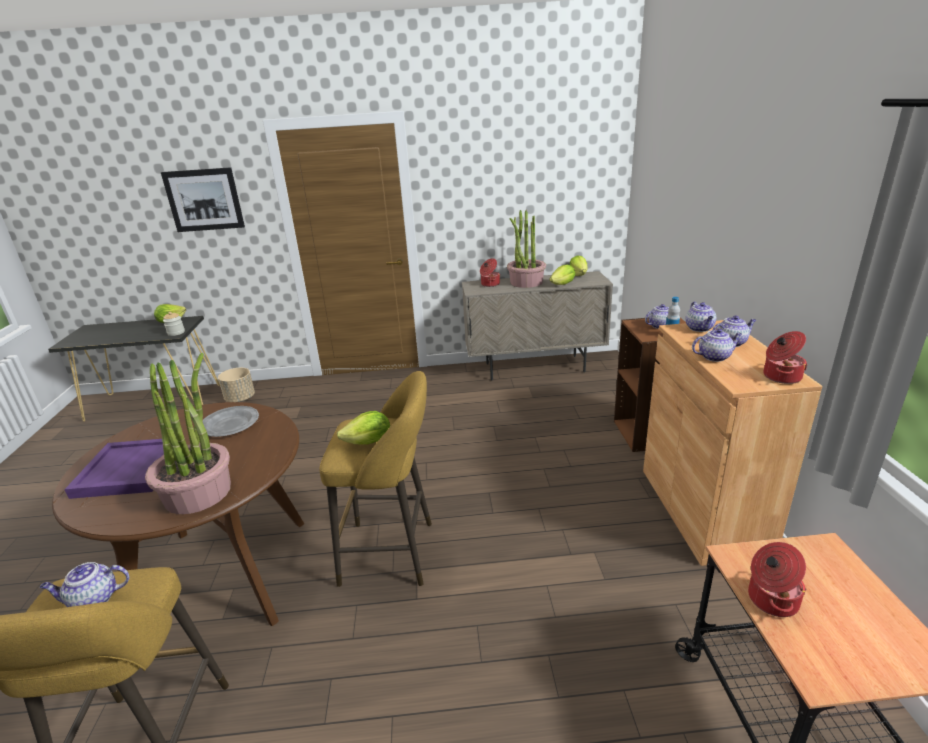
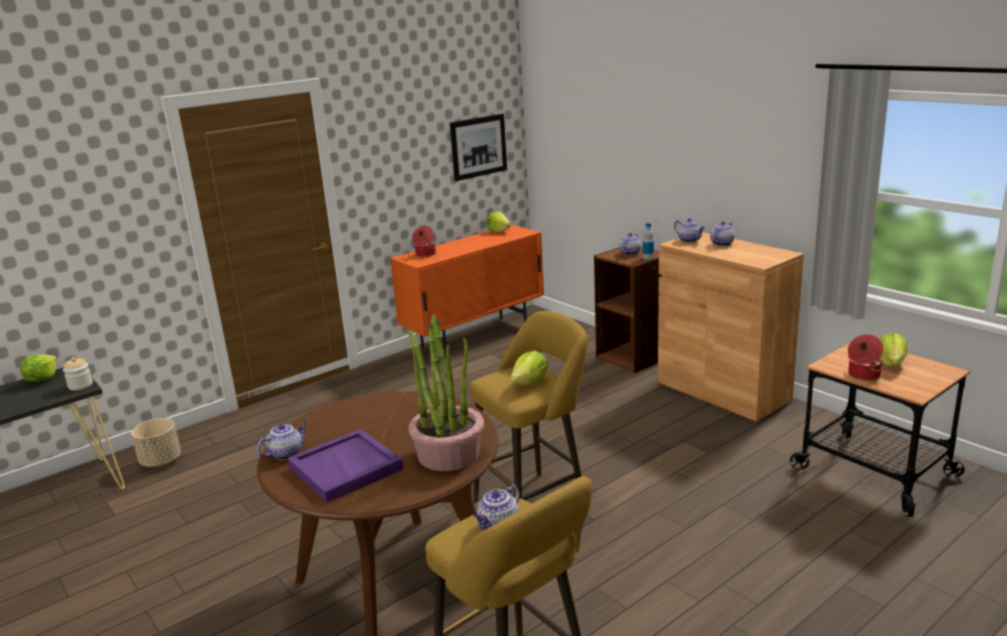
camera: 35 degrees left, 5 degrees down
picture [161,167,245,232] -> picture moved to [450,114,507,181]
grey plate [203,406,259,437] -> none
beige cabinet [462,271,613,380] -> orange cabinet [390,225,544,358]
potted plant [507,210,546,288] -> none
lettuce [550,264,575,285] -> lettuce moved to [879,333,908,367]
teapot [692,328,742,362] -> teapot moved to [257,421,307,460]
cooking pot [764,331,807,384] -> none

